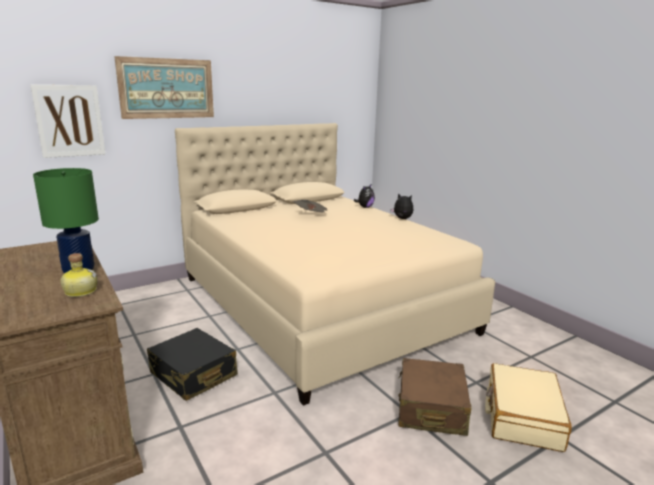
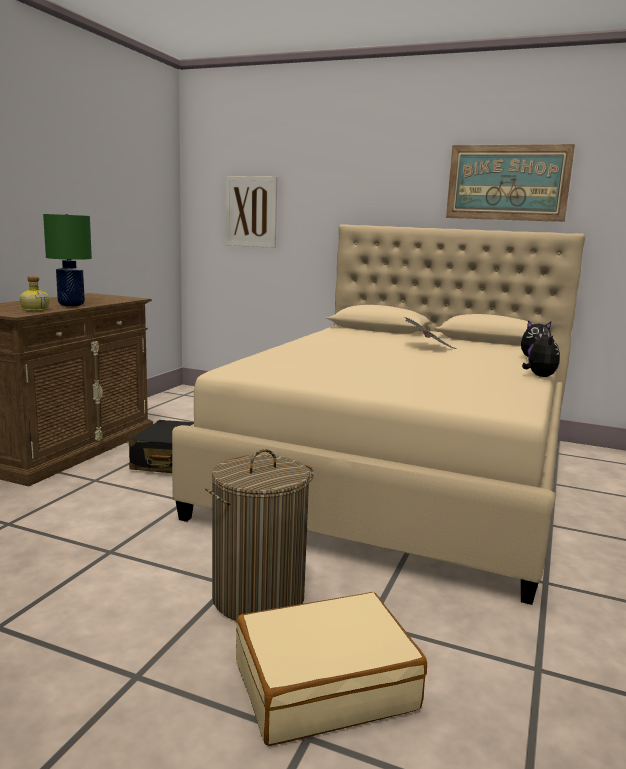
camera: 55 degrees right, 5 degrees down
picture [114,56,214,119] -> picture moved to [446,144,575,222]
brown suitcase [398,358,472,436] -> laundry basket [205,449,314,621]

